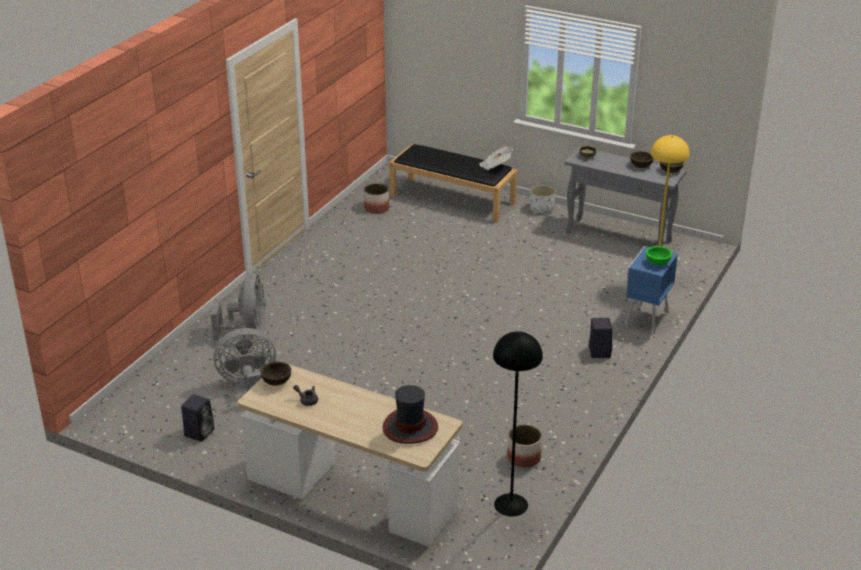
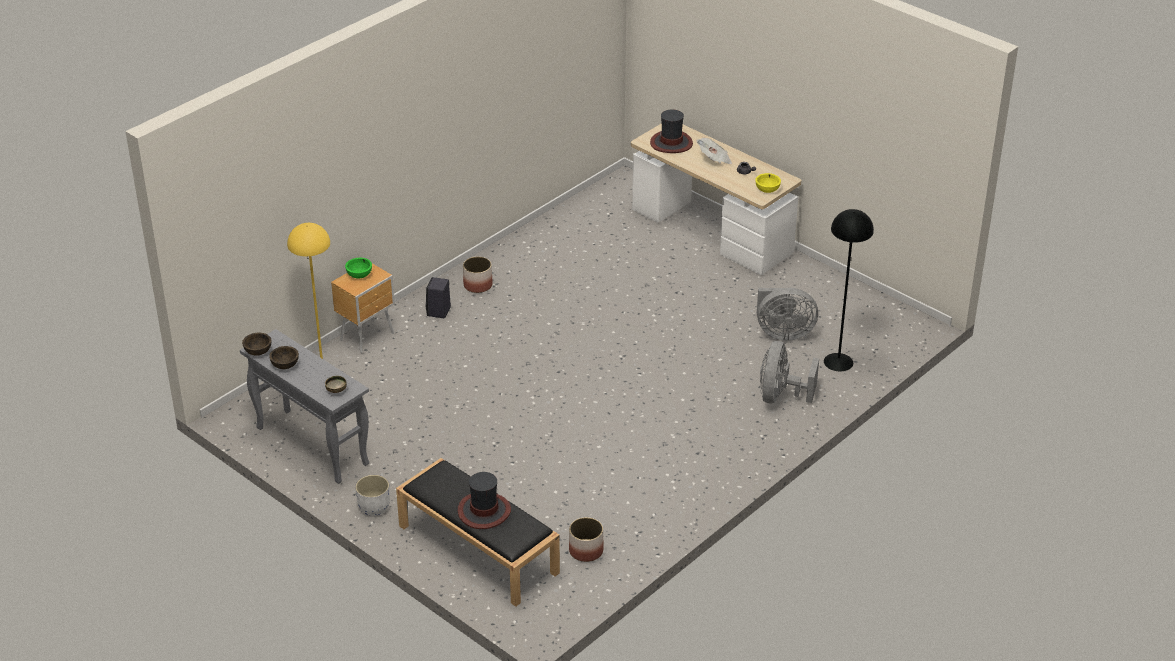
camera: 165 degrees left, 5 degrees up
black speaker [181,394,214,442] -> none
brown bowl [260,361,291,386] -> yellow bowl [755,173,781,193]
newspaper [479,146,513,170] -> newspaper moved to [696,138,732,164]
black floor lamp [493,331,543,517] -> black floor lamp moved to [824,209,874,371]
planter [507,425,542,467] -> planter moved to [463,256,493,293]
blue nightstand [625,246,678,334] -> brown nightstand [331,263,395,353]
none -> hat [458,472,511,529]

